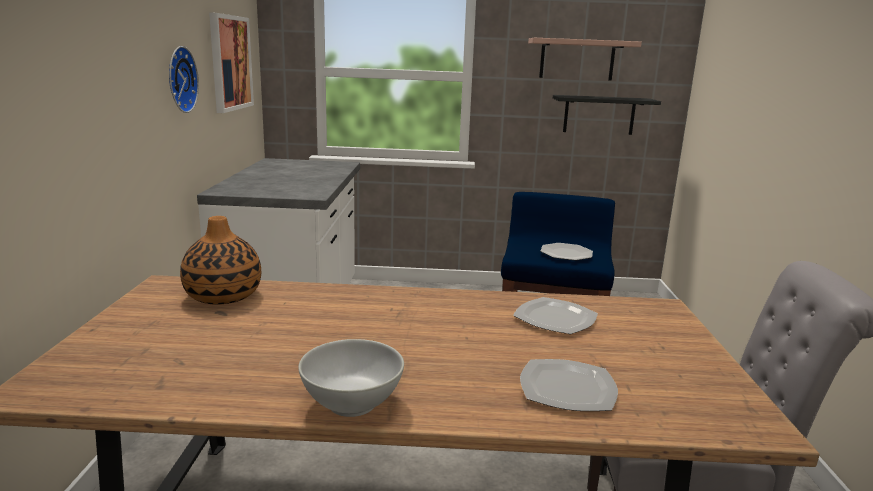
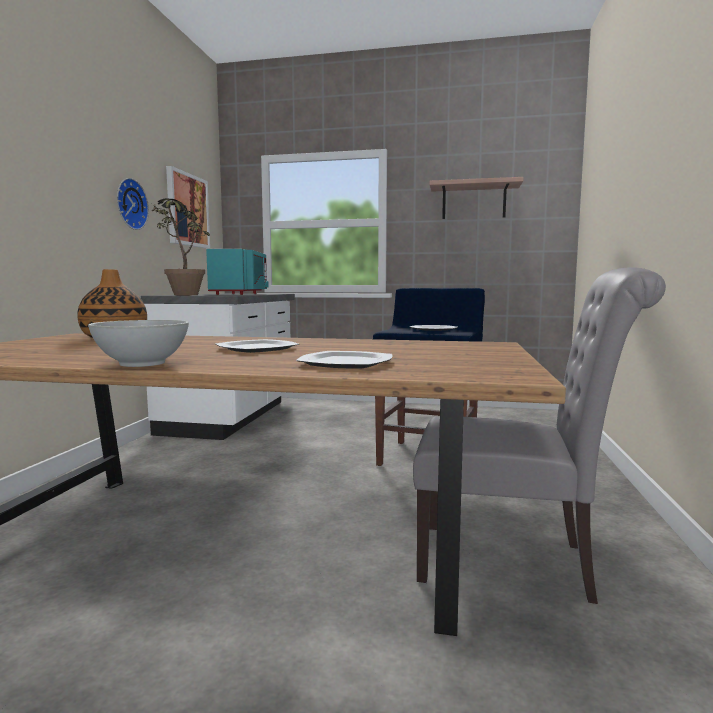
camera: 10 degrees right, 10 degrees down
plate [513,297,598,334] -> plate moved to [216,339,299,353]
black shelf [553,95,661,135] -> none
none -> potted plant [152,198,210,295]
none -> turquoise microwave [206,249,268,295]

